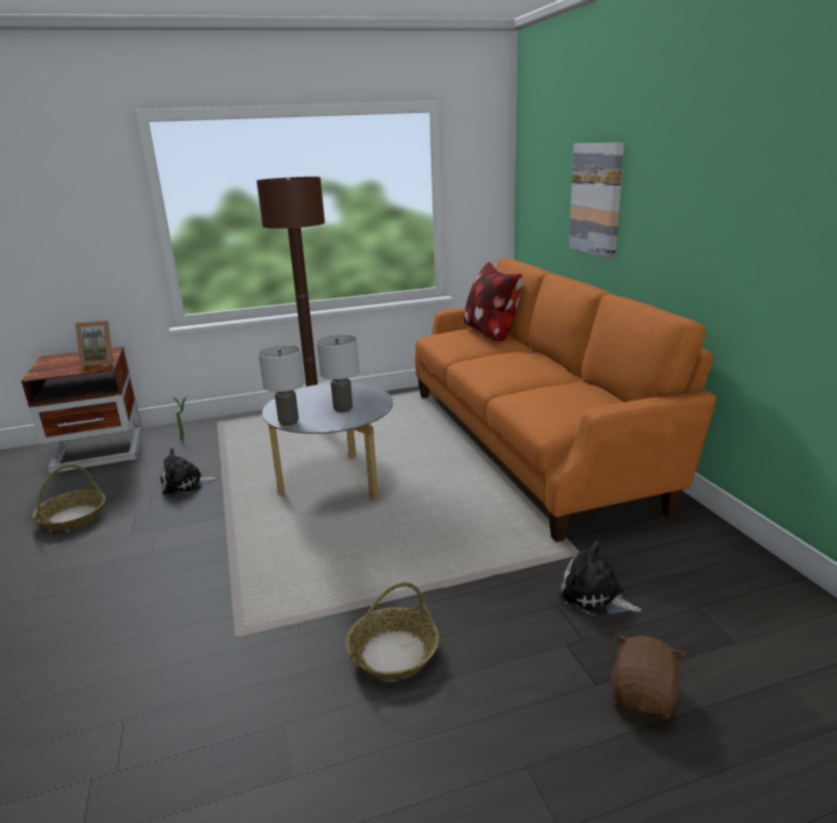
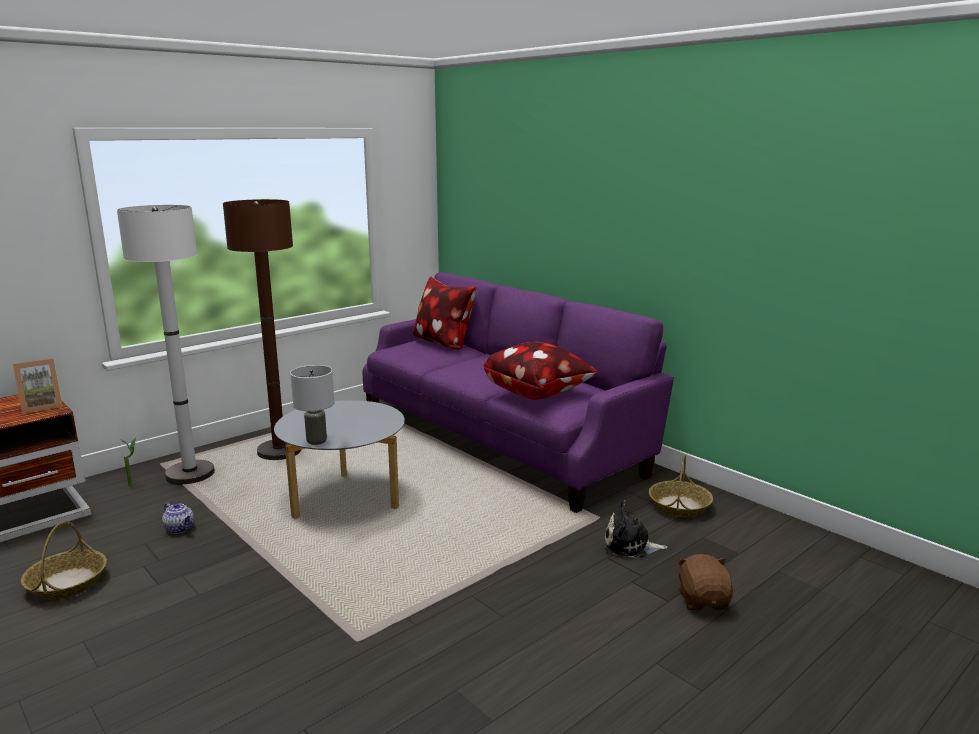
camera: 25 degrees left, 5 degrees down
plush toy [161,448,219,496] -> teapot [162,503,194,534]
white table lamp [317,334,359,412] -> none
basket [346,582,439,680] -> basket moved to [649,455,713,517]
orange sofa [415,258,716,542] -> purple sofa [363,272,674,513]
picture [569,142,624,259] -> none
none -> white floor lamp [117,205,215,485]
none -> pillow [483,342,598,400]

